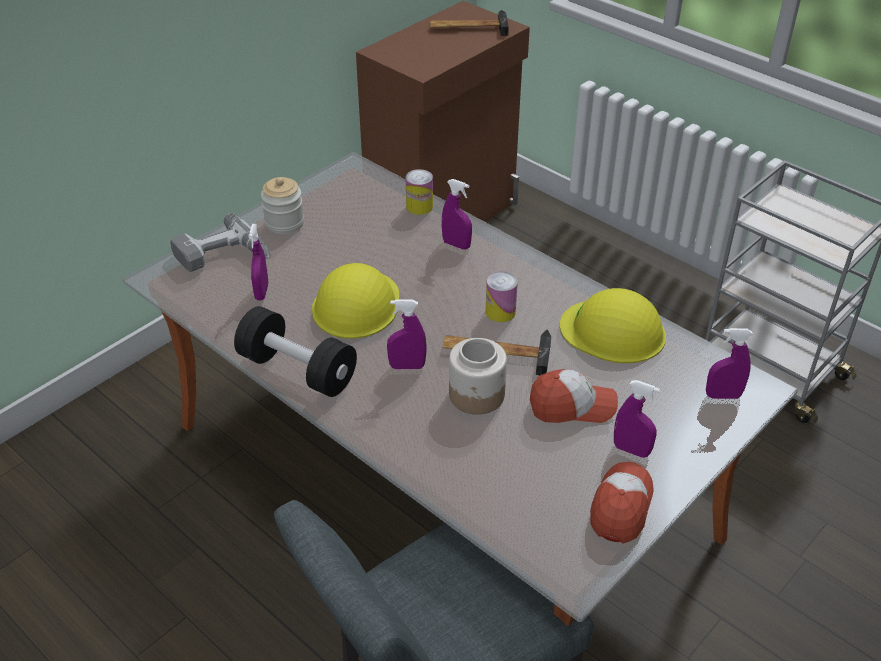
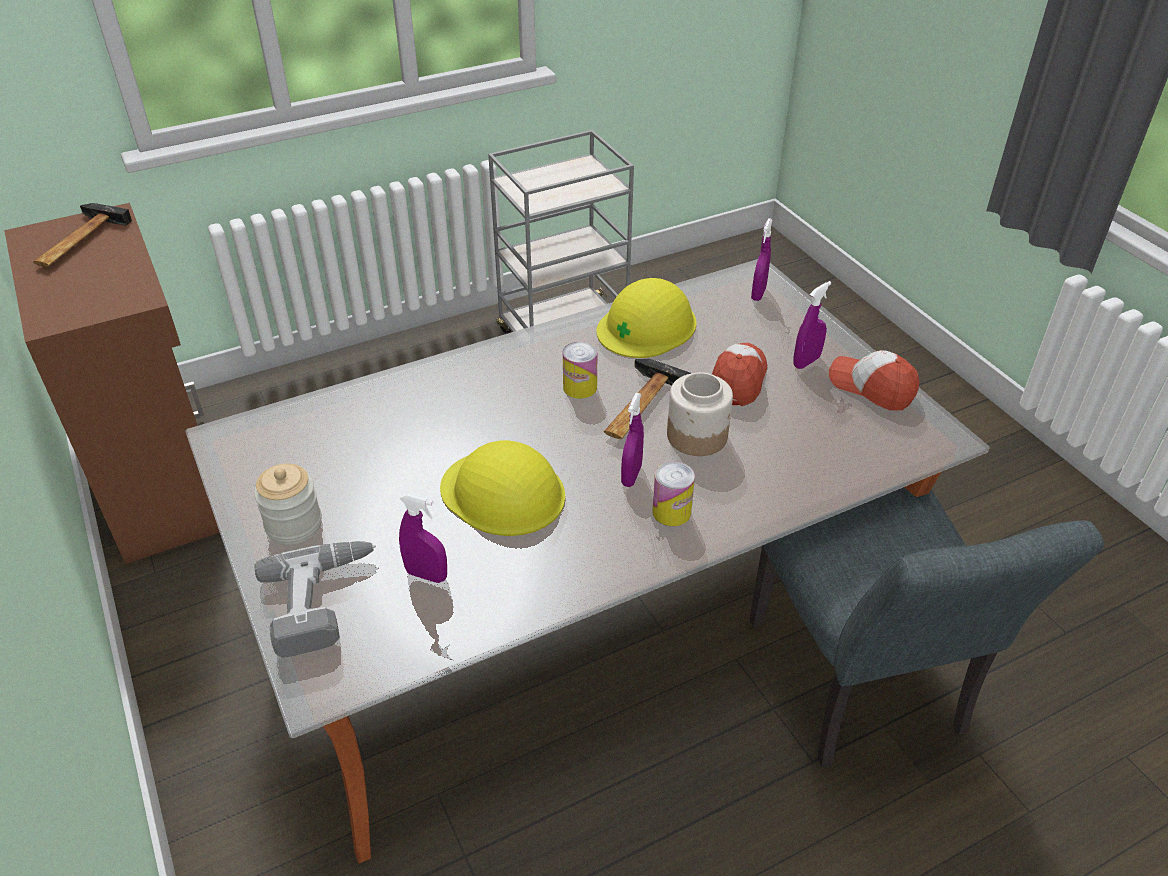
camera: 70 degrees left, 0 degrees up
black dumbbell [234,306,357,397] -> none
can [405,169,433,215] -> can moved to [652,461,695,526]
purple spray bottle [441,179,472,249] -> none

